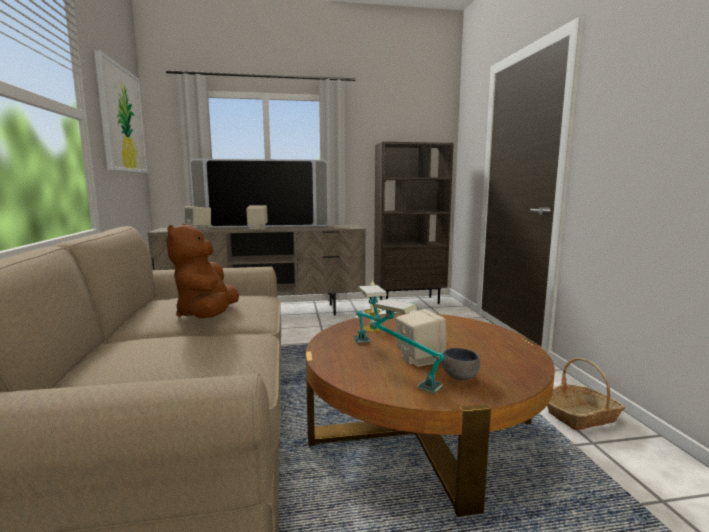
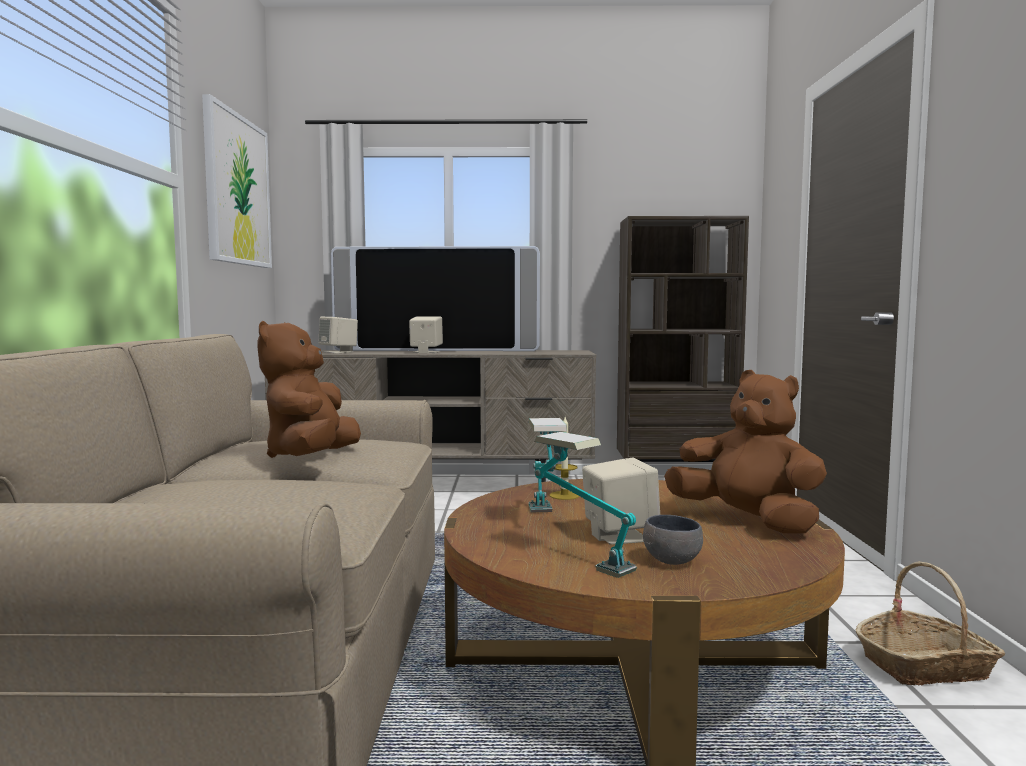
camera: 10 degrees right, 5 degrees down
none -> brown plush toy [664,370,827,534]

